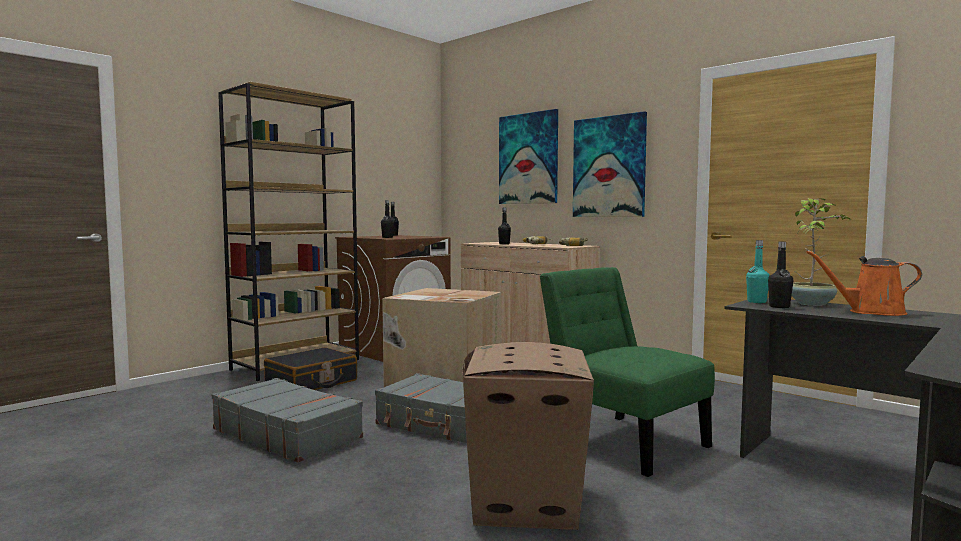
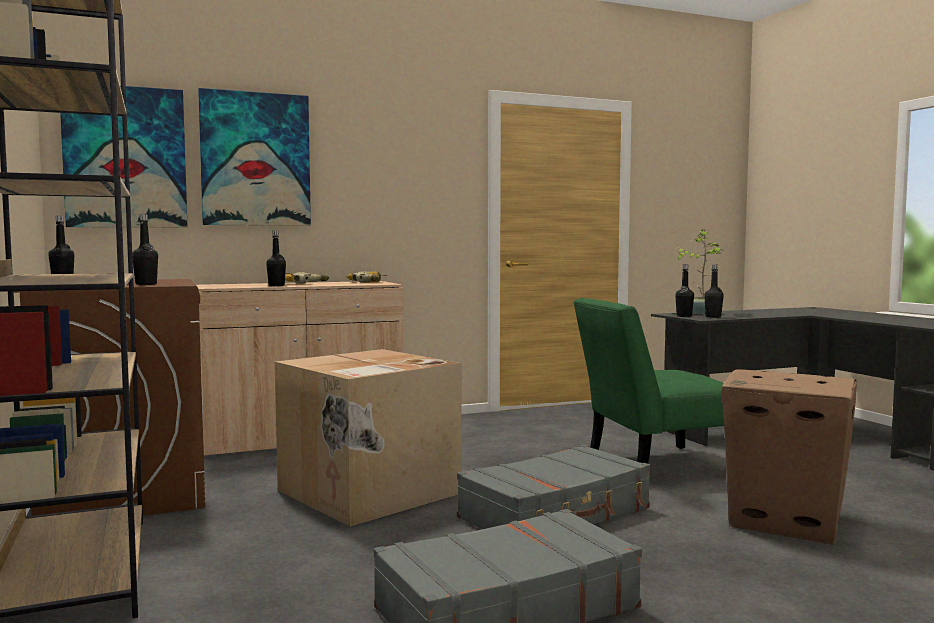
camera: 65 degrees left, 0 degrees up
black suitcase [264,347,357,390] -> none
picture [573,111,647,217] -> picture moved to [60,86,188,228]
turquoise bottle [746,240,770,303] -> black bottle [675,264,694,317]
orange watering can [806,250,922,316] -> none

